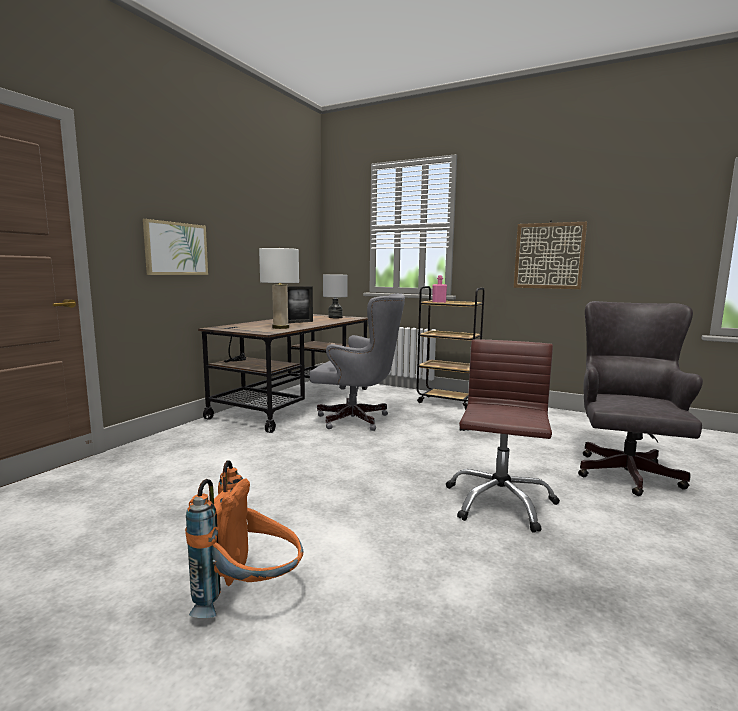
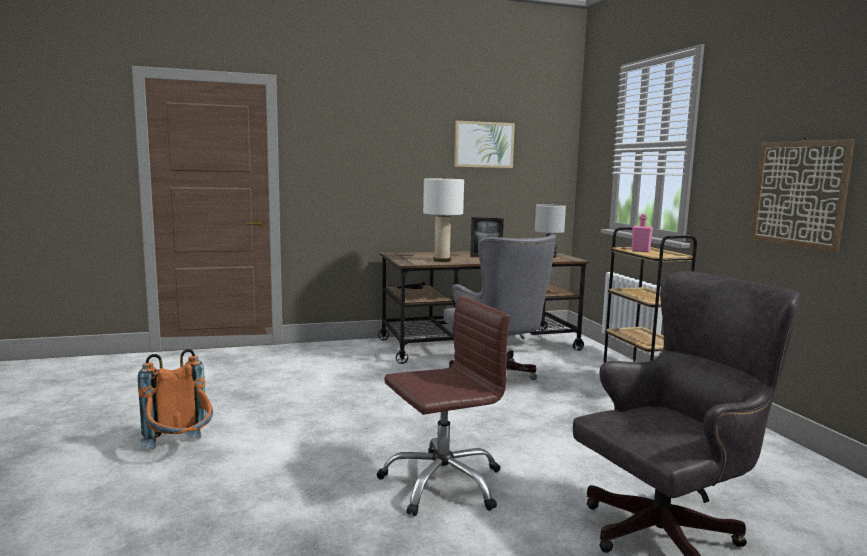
camera: 45 degrees right, 0 degrees up
picture [143,219,208,275] -> picture moved to [454,121,515,168]

